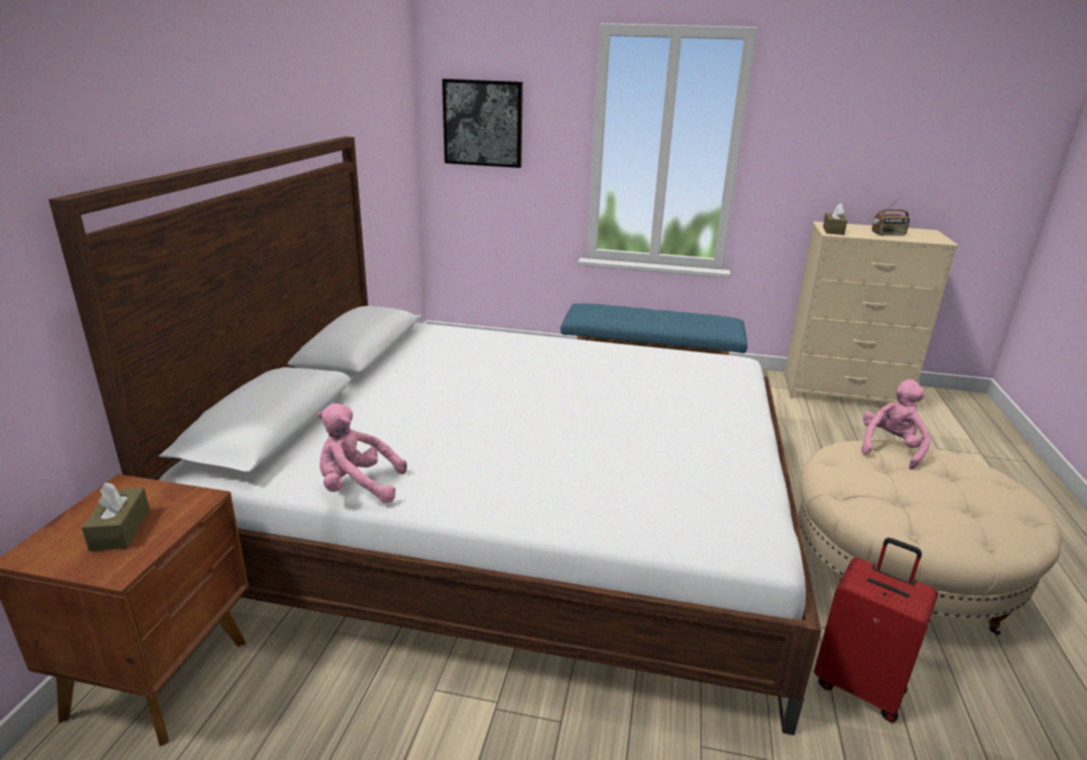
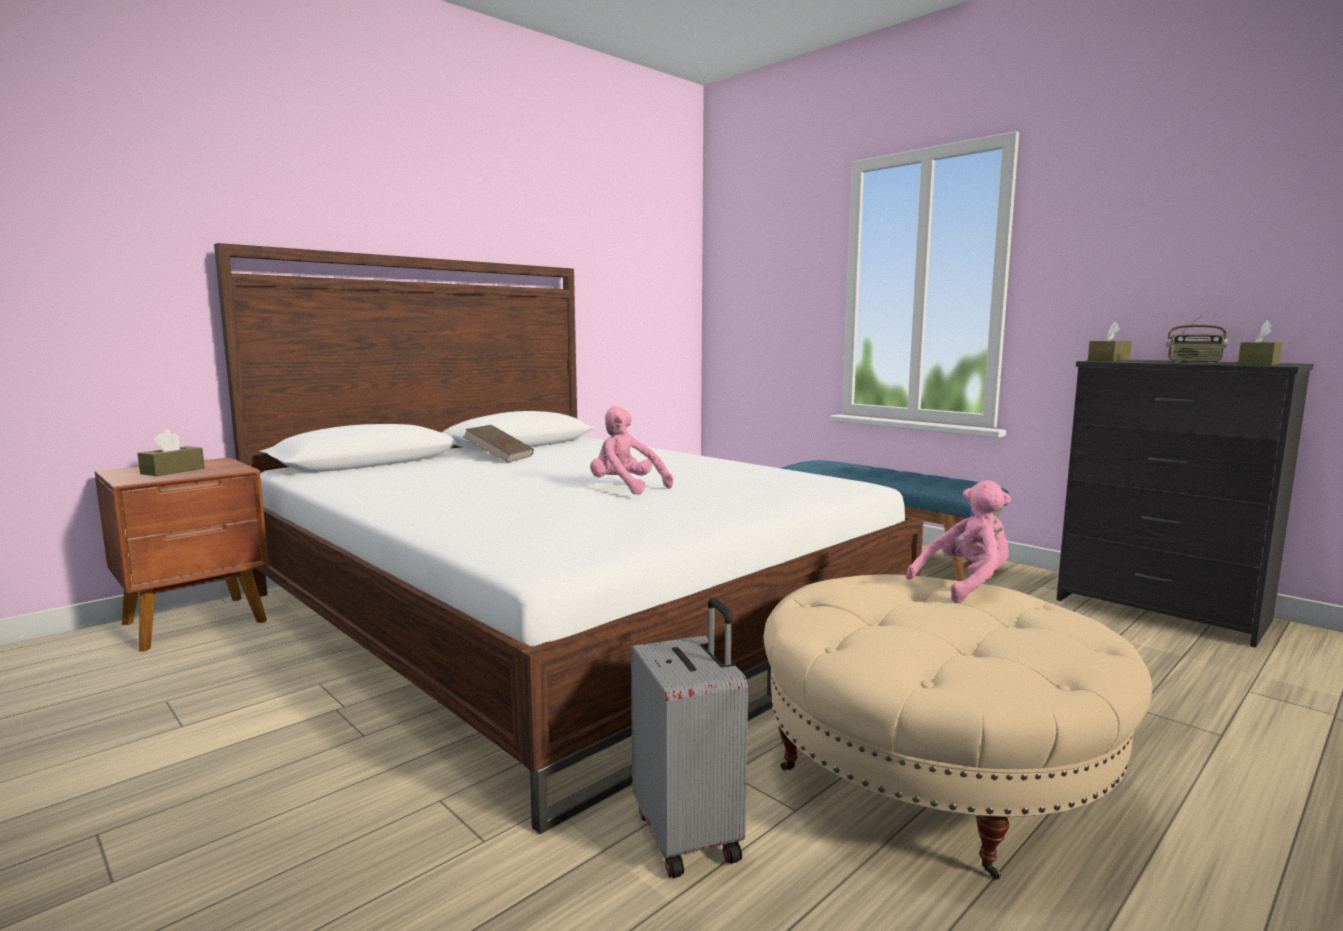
camera: 35 degrees right, 15 degrees down
pink plush toy [318,403,407,503] -> pink plush toy moved to [590,406,673,495]
picture [442,79,523,168] -> none
beige dresser [784,221,959,403] -> black dresser [1056,360,1314,648]
red suitcase [814,538,938,723] -> grey suitcase [631,597,748,878]
none -> brown book [463,425,534,462]
none -> brown tissue box [1238,320,1282,366]

